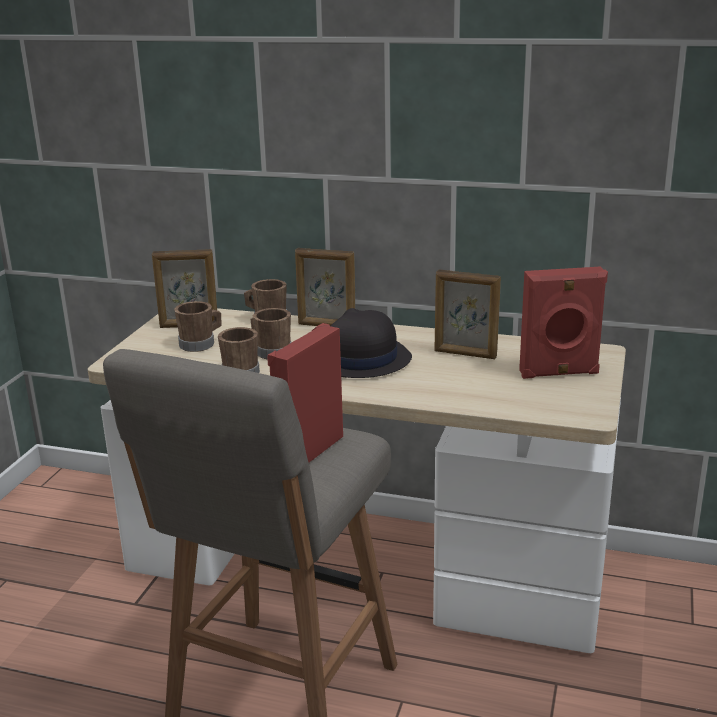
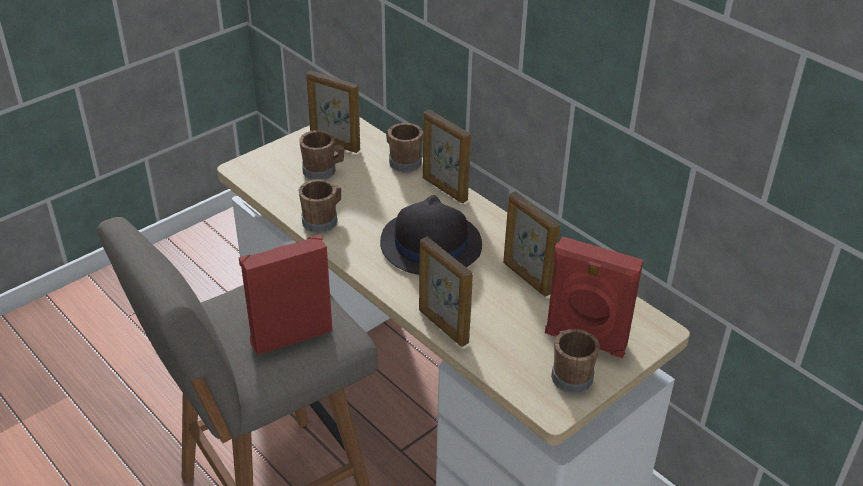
camera: 30 degrees right, 15 degrees up
brown mug [251,308,292,359] -> brown mug moved to [551,329,600,393]
none -> picture frame [419,237,473,347]

